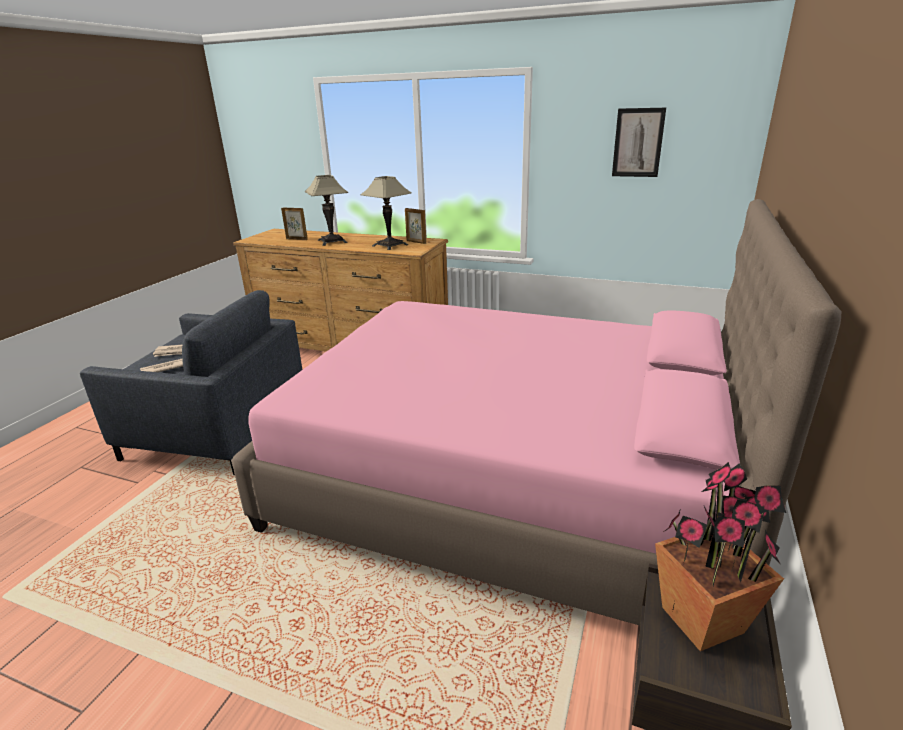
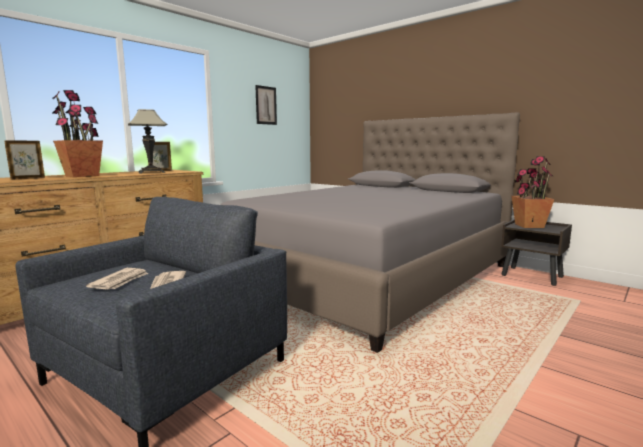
camera: 70 degrees left, 15 degrees down
pink bed [231,199,842,625] -> grey bed [220,112,520,353]
table lamp [305,175,348,246] -> potted plant [53,90,103,177]

